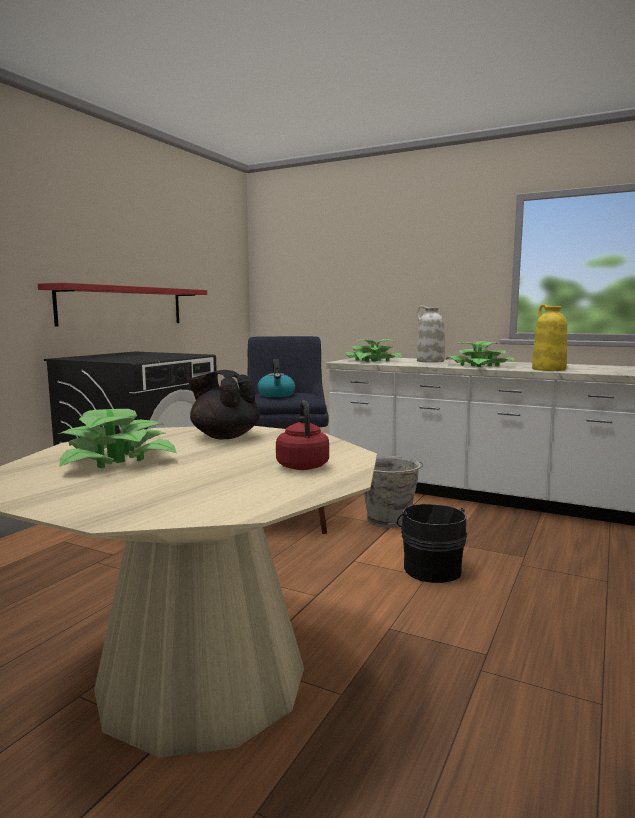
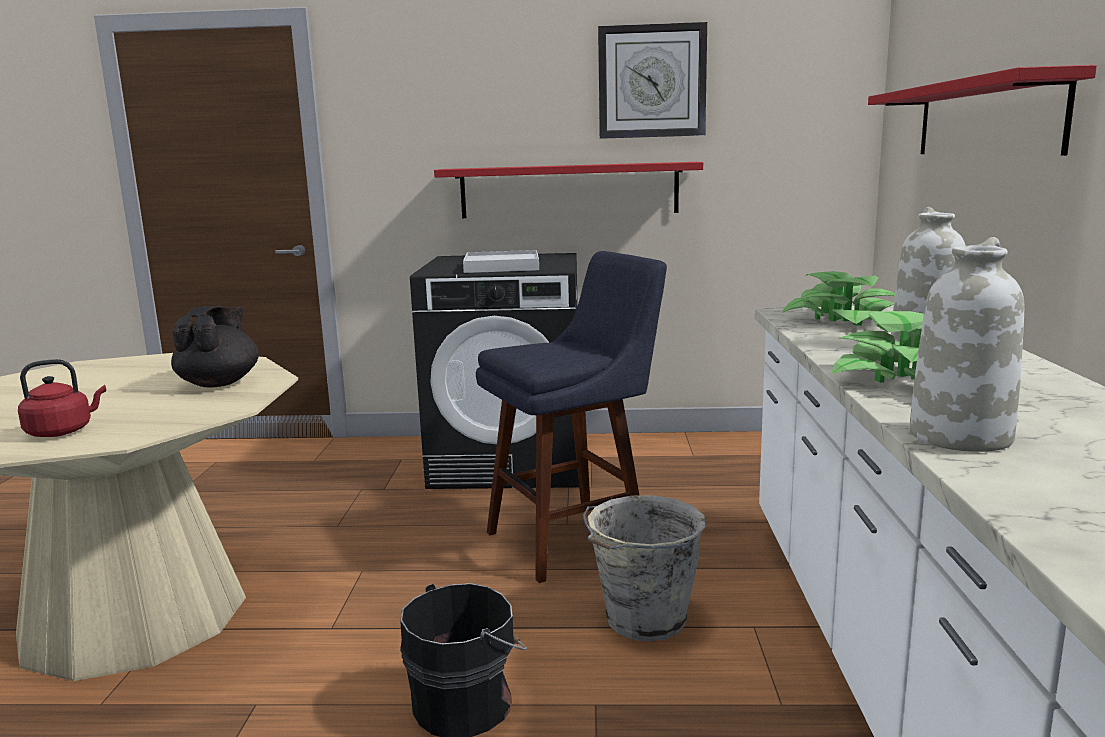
camera: 65 degrees right, 5 degrees up
potted plant [58,409,177,468] -> none
kettle [257,359,295,397] -> none
yellow vase [532,304,567,371] -> white vase [909,237,1024,452]
none -> white tray [463,250,539,273]
none -> wall clock [598,22,707,139]
none -> red shelf [868,65,1097,156]

